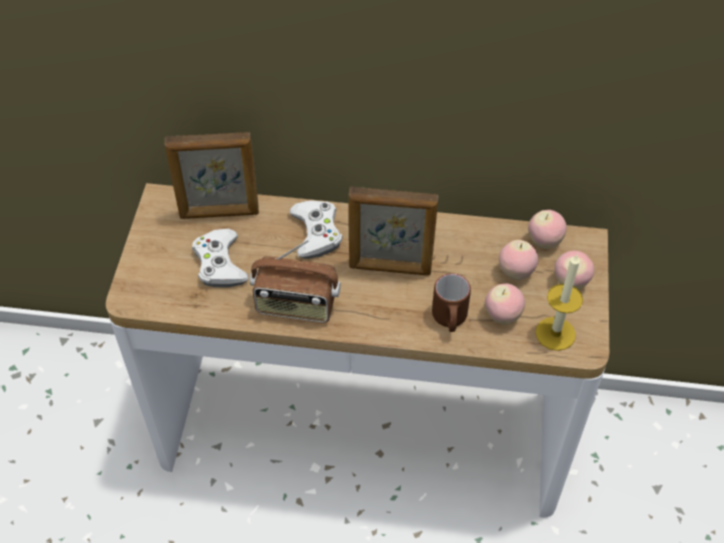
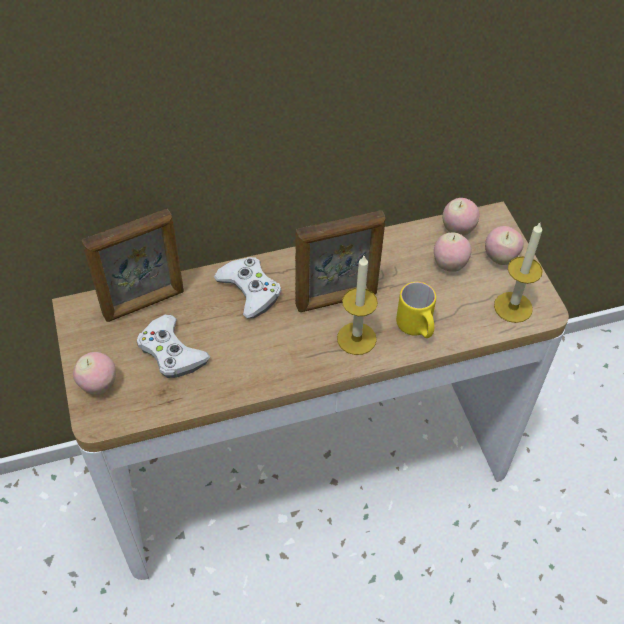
camera: 25 degrees left, 0 degrees up
radio [250,240,341,323] -> none
brown mug [432,273,471,332] -> yellow mug [396,282,436,338]
apple [485,283,525,325] -> apple moved to [73,352,116,395]
none -> candle [337,256,378,355]

